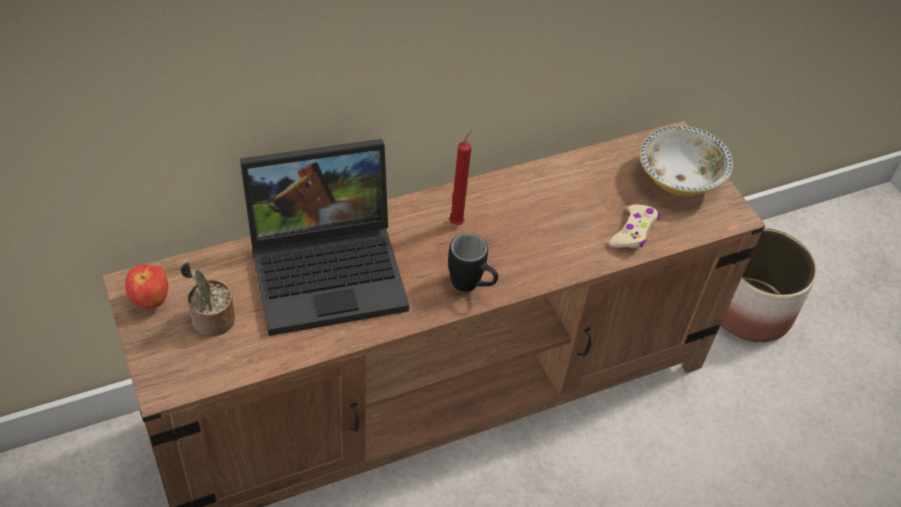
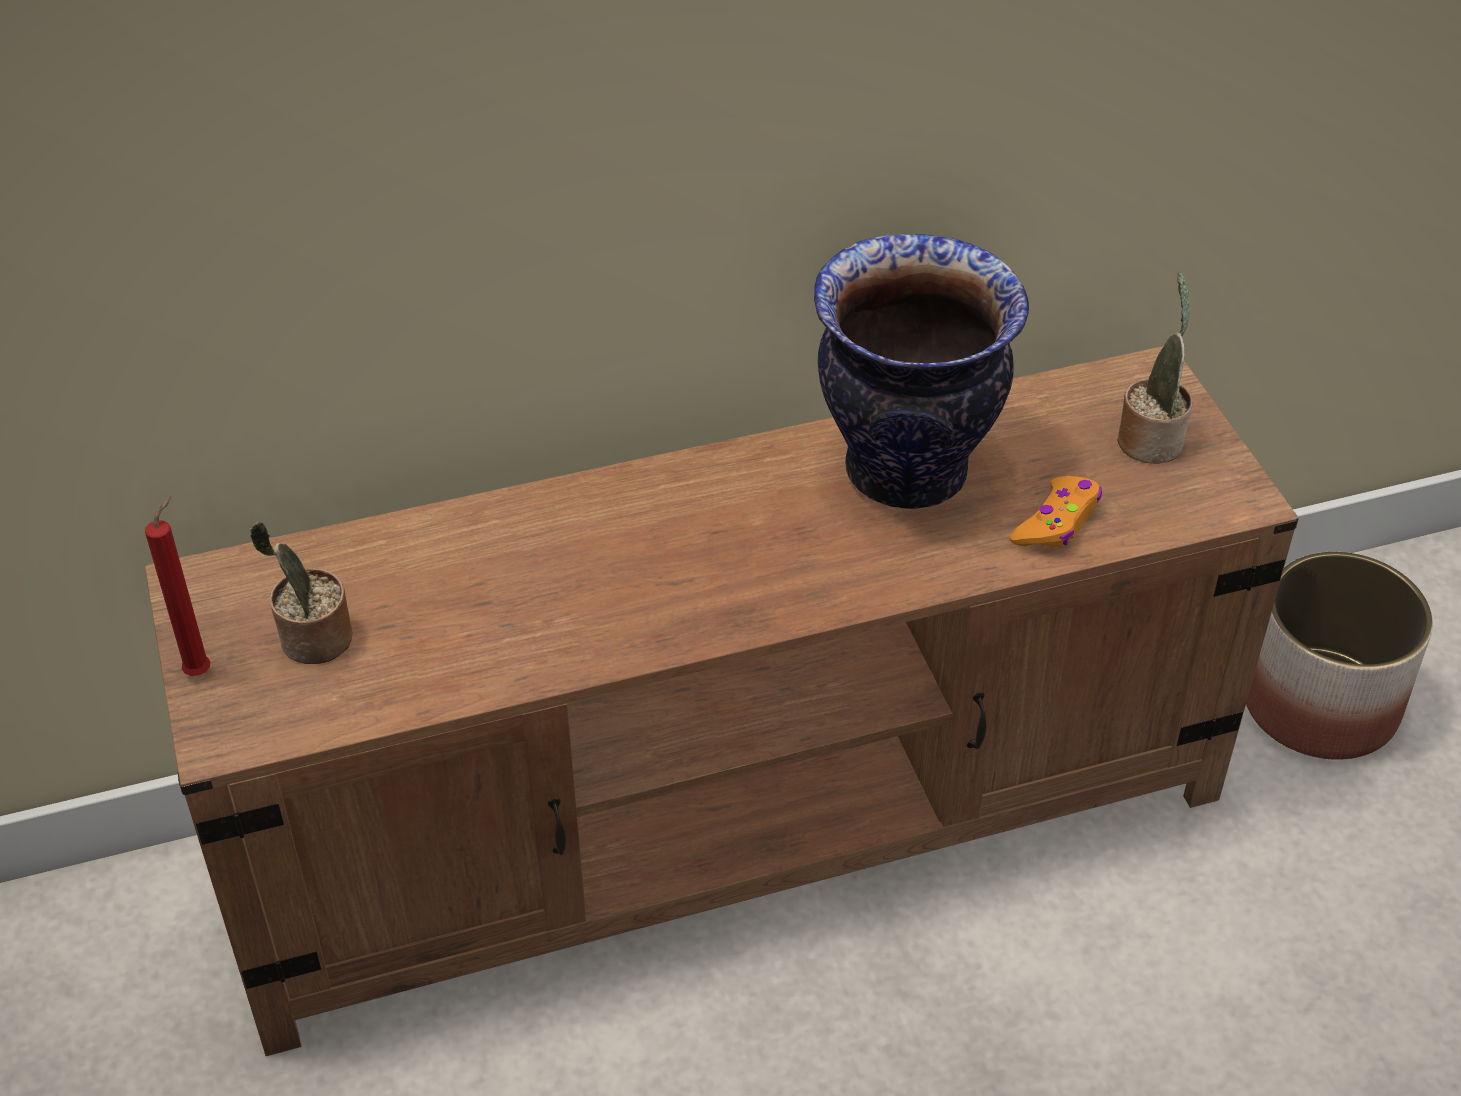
camera: 10 degrees right, 5 degrees down
apple [125,264,168,309] -> none
laptop [240,139,409,336] -> none
black mug [448,233,498,292] -> none
red candle [449,128,473,225] -> red candle moved to [145,496,211,676]
beige game controller [609,204,659,248] -> orange game controller [1010,476,1102,547]
bowl [640,126,733,196] -> potted plant [1117,272,1192,464]
none -> vase [814,234,1029,509]

